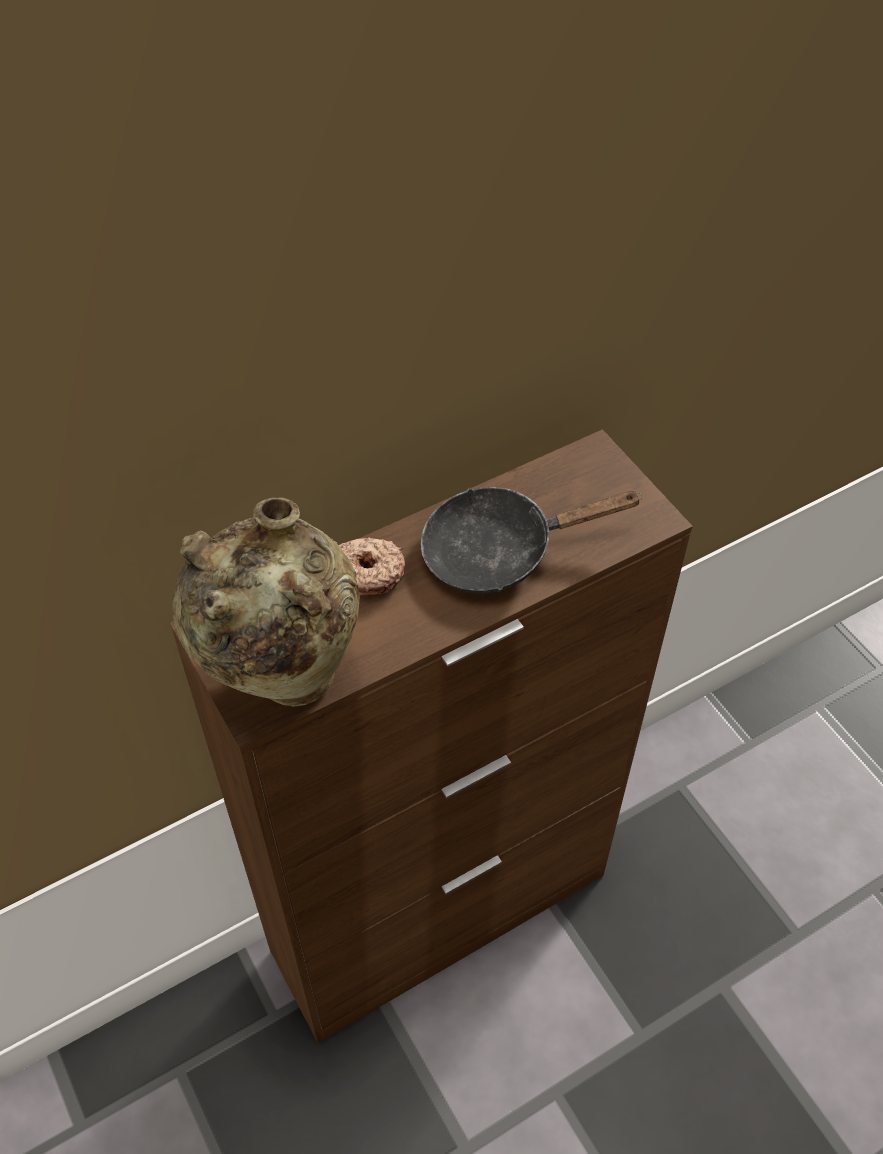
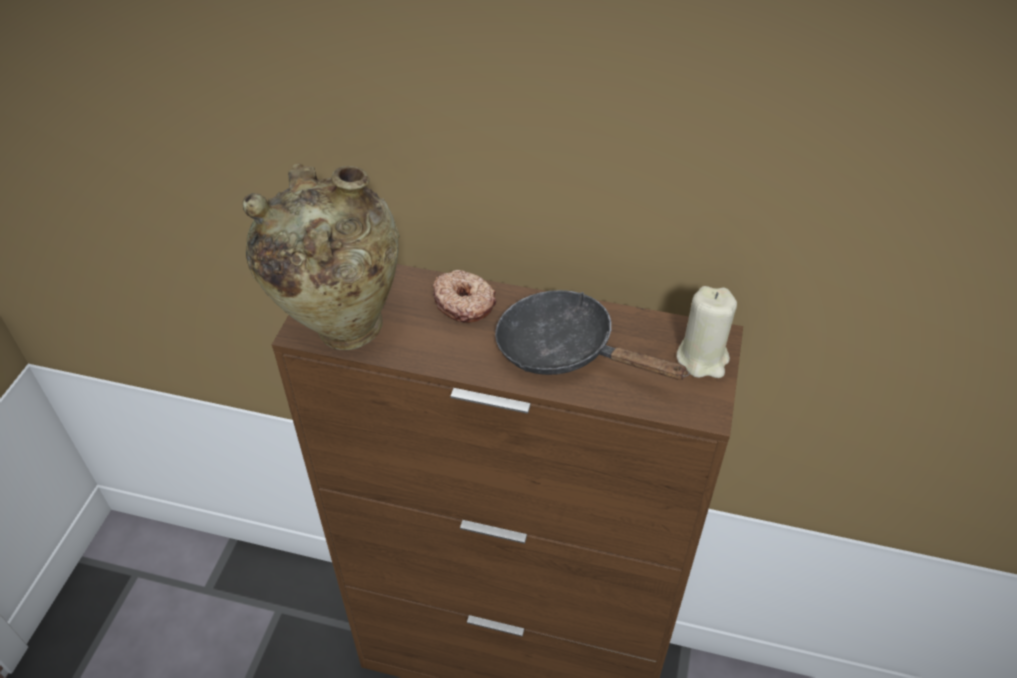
camera: 45 degrees right, 5 degrees down
none -> beige candle [677,286,737,378]

